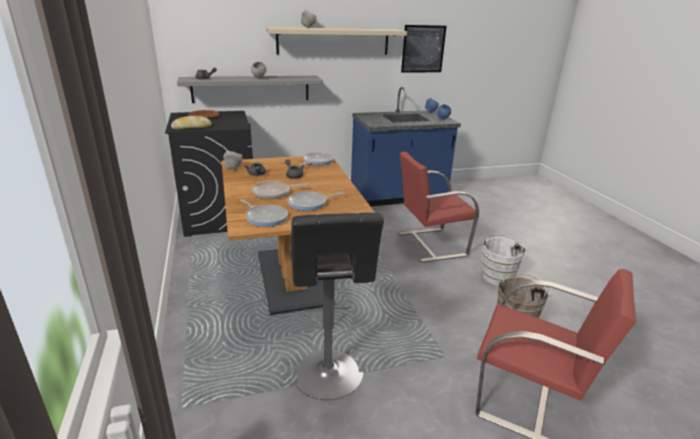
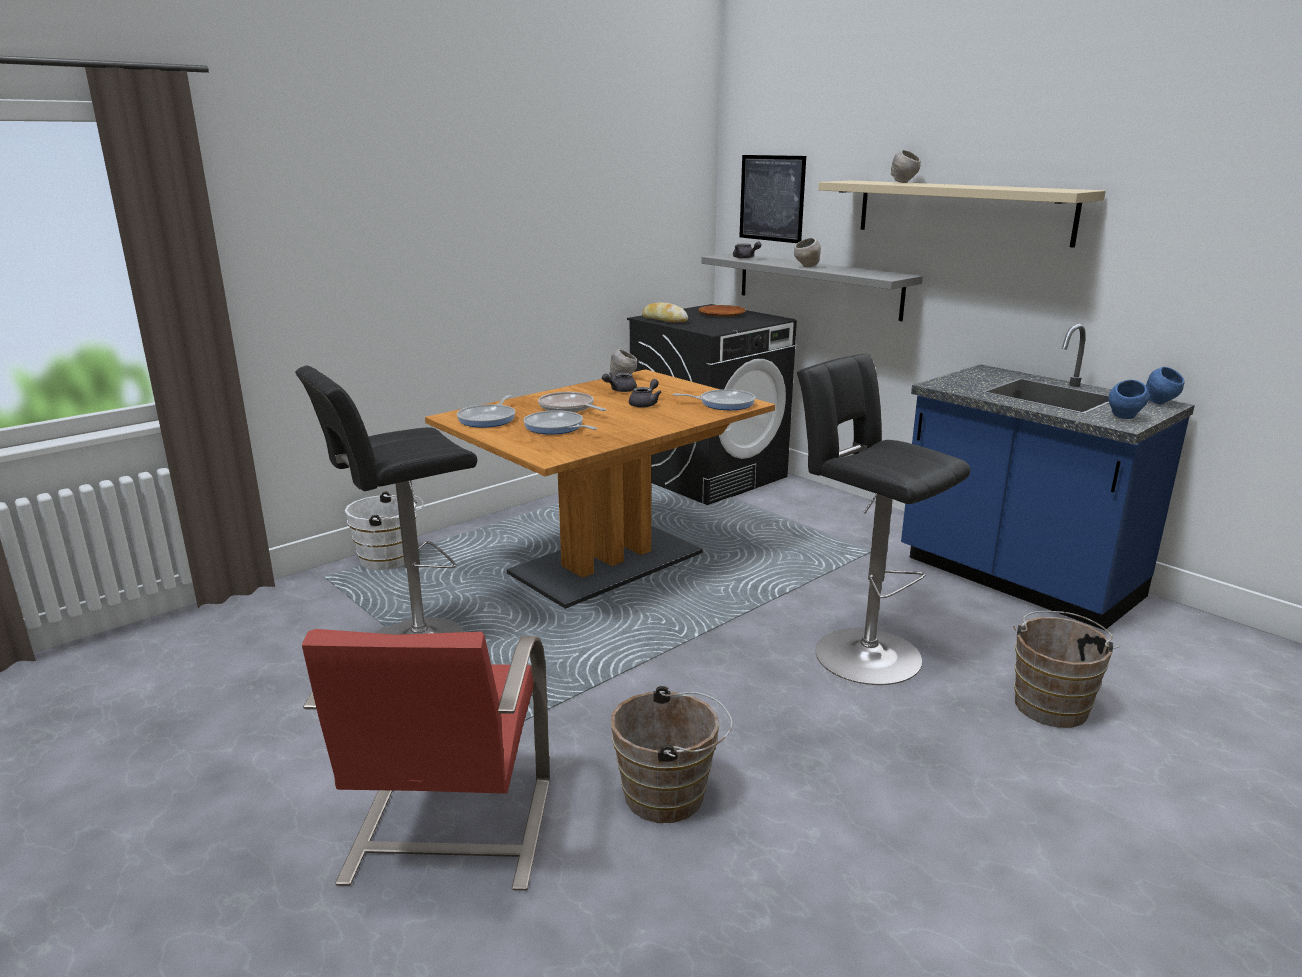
camera: 65 degrees right, 5 degrees down
red chair [398,152,479,263] -> black stool [797,354,970,685]
picture [401,25,447,73] -> picture moved to [739,155,806,243]
white bucket [482,235,528,286] -> white bucket moved to [345,492,424,570]
none -> brown bucket [1013,611,1120,728]

